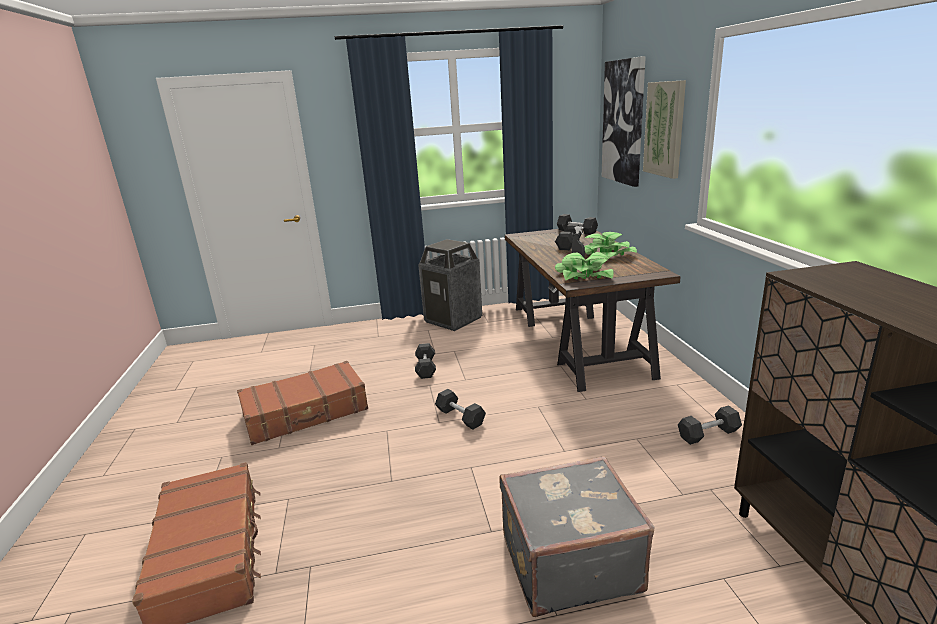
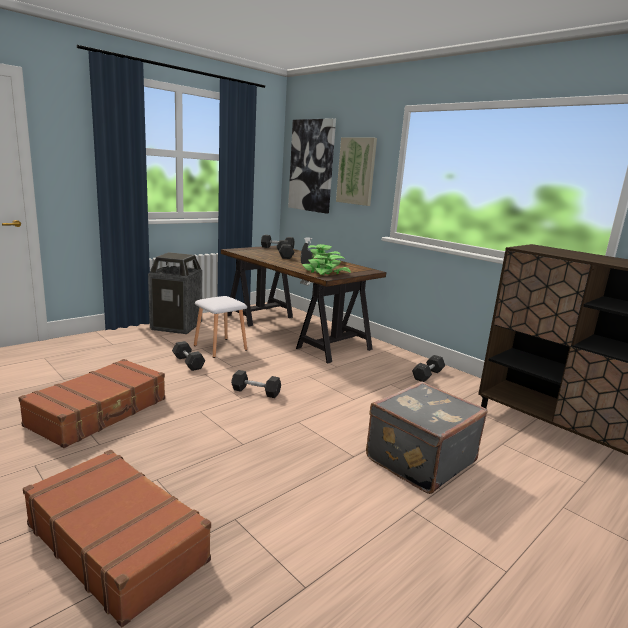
camera: 35 degrees left, 5 degrees down
none -> white stool [194,296,247,358]

